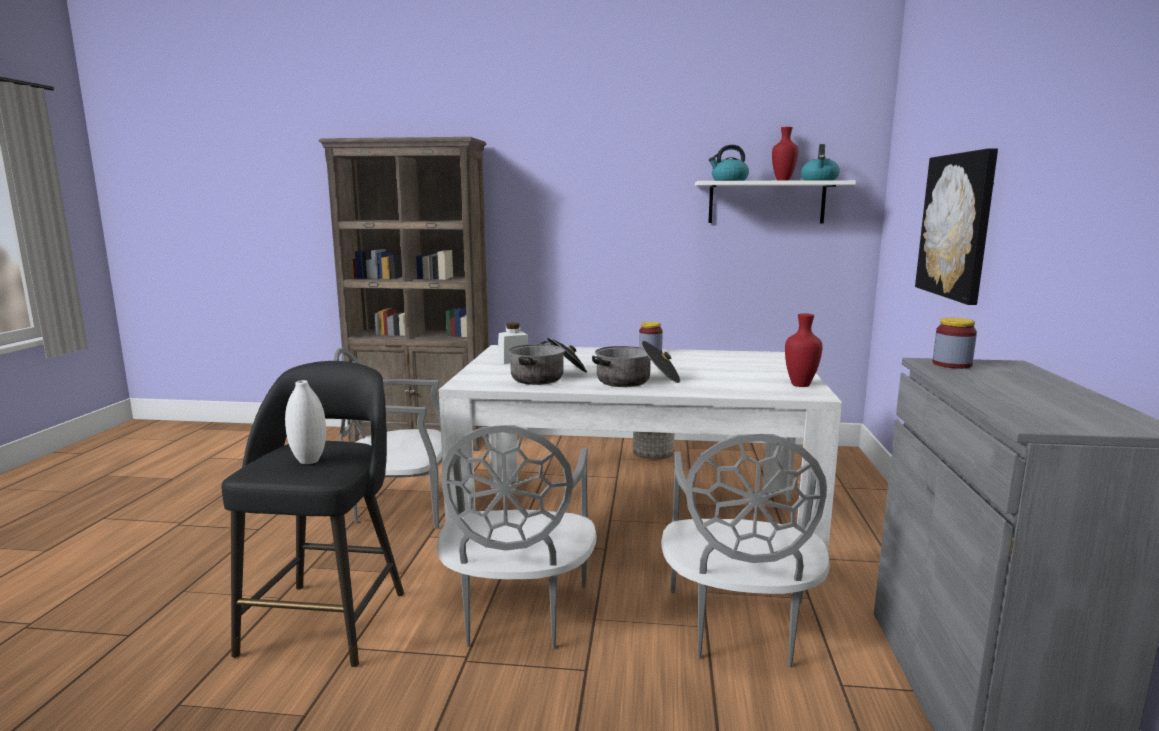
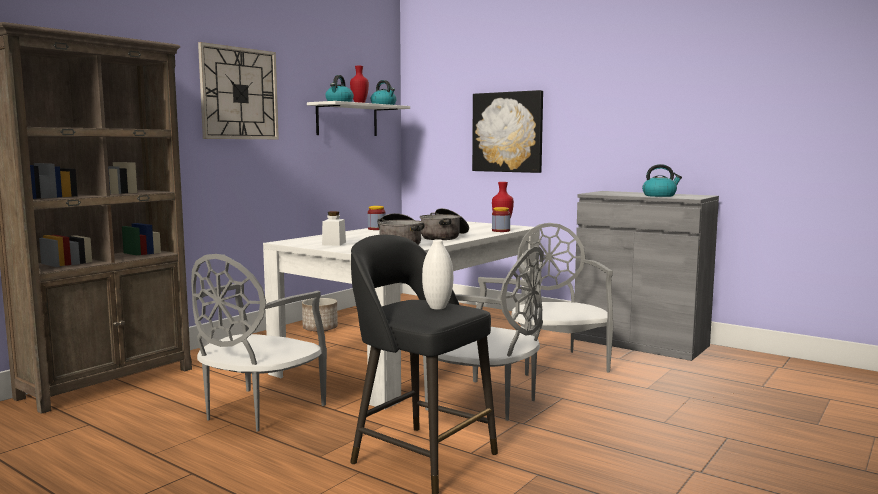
camera: 60 degrees left, 5 degrees down
grey chair [661,434,830,667] -> grey chair turned 135 degrees counterclockwise [511,223,614,376]
jar [932,318,977,369] -> jar moved to [492,207,510,232]
none -> wall clock [198,42,279,139]
none -> kettle [642,164,682,197]

